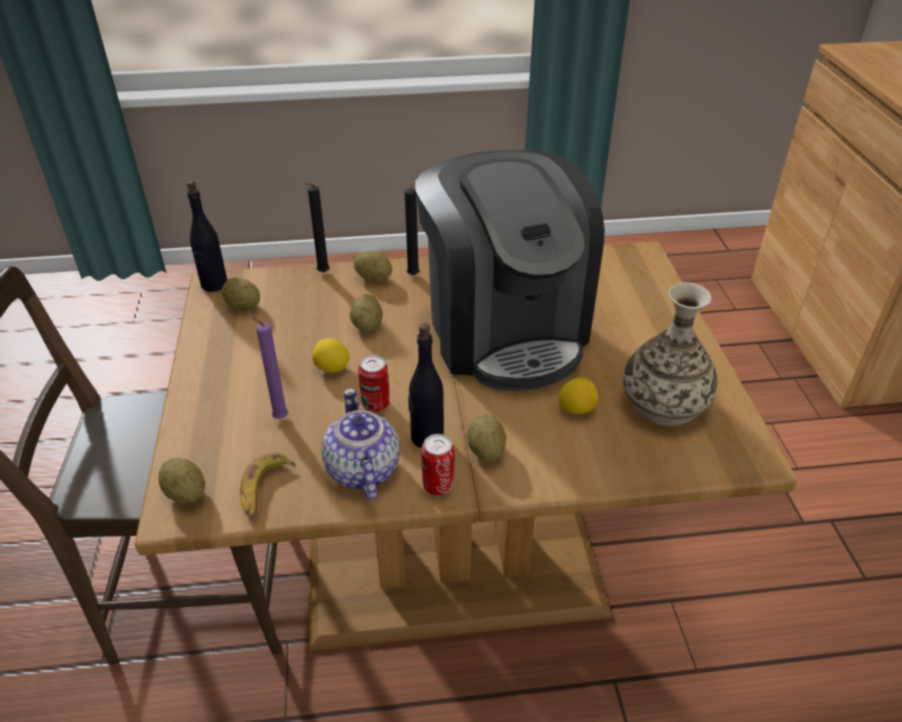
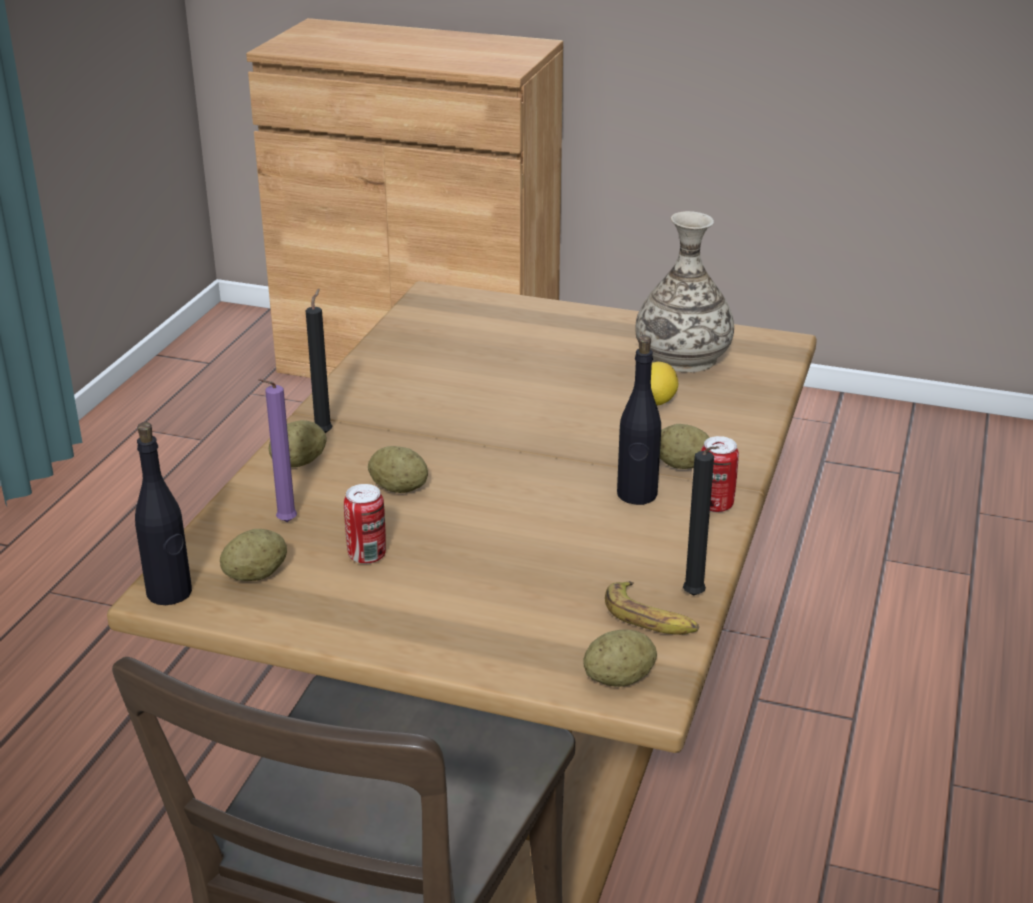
camera: 65 degrees left, 10 degrees down
purple candle [247,313,288,419] -> purple candle moved to [258,379,297,522]
black candle [304,183,330,273] -> black candle moved to [683,446,719,595]
lemon [312,338,350,373] -> none
teapot [322,388,399,500] -> none
can [358,355,390,412] -> can moved to [344,484,386,564]
coffee machine [415,150,605,391] -> none

